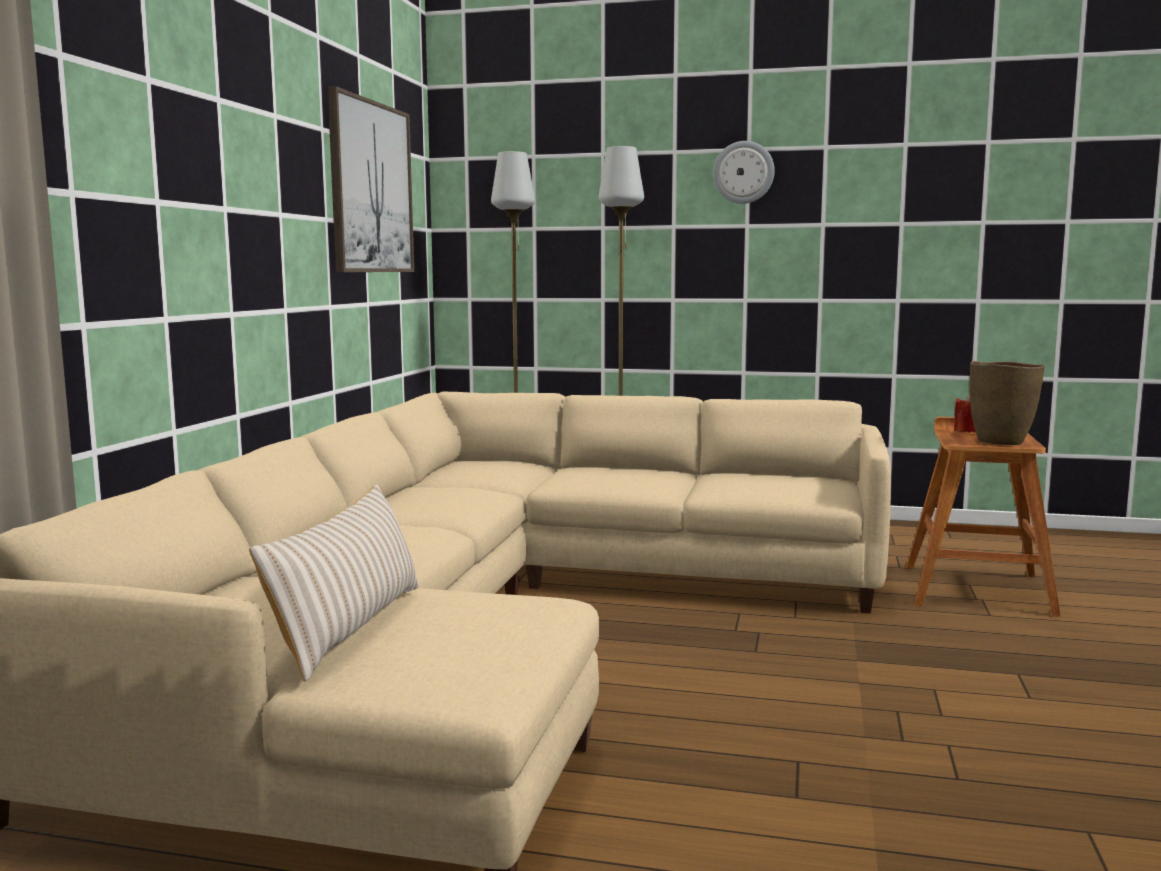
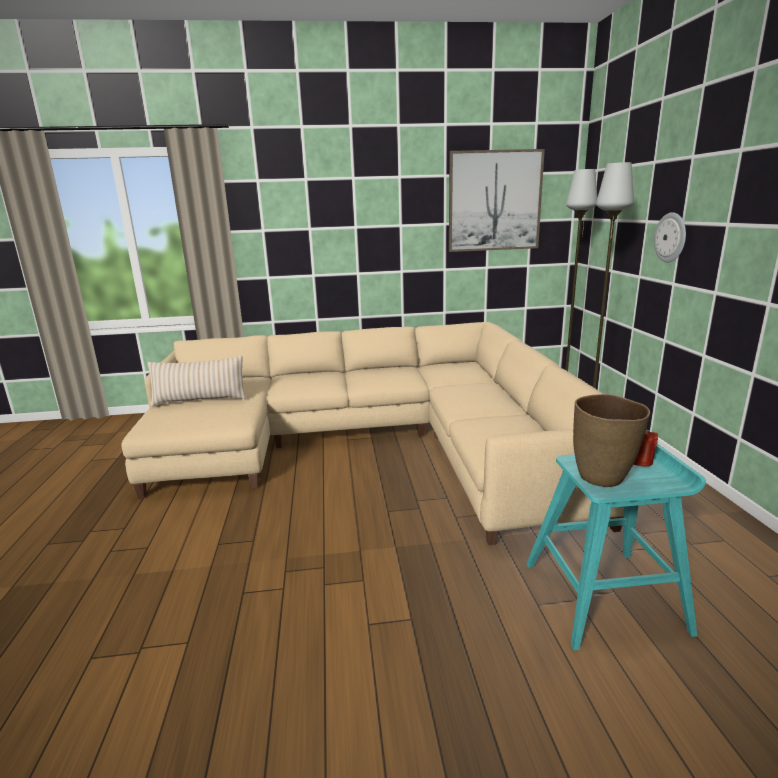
camera: 70 degrees right, 10 degrees up
wall clock [713,141,775,204] -> wall clock moved to [654,212,686,262]
brown stool [906,417,1061,617] -> turquoise stool [526,443,706,650]

